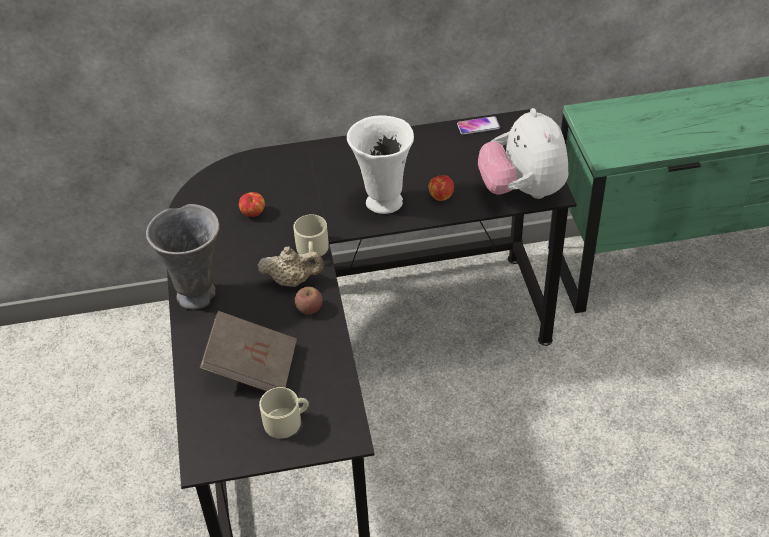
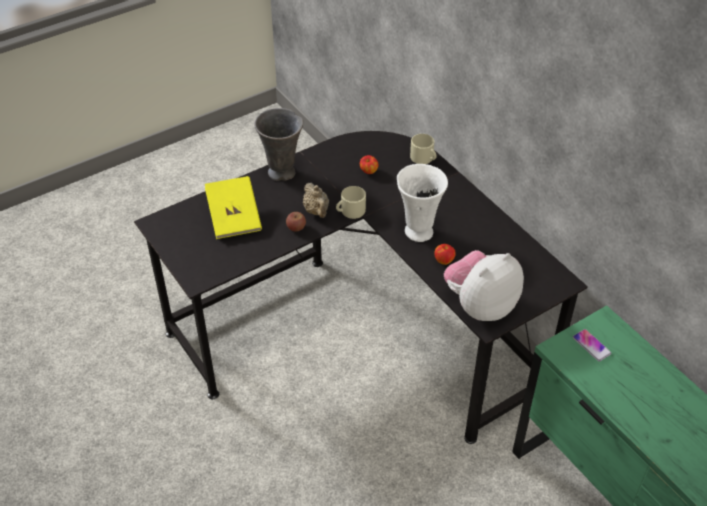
camera: 65 degrees right, 0 degrees up
brown book [200,311,297,391] -> yellow book [205,176,262,239]
beige mug [259,387,309,439] -> beige mug moved to [410,134,437,164]
phone [457,116,500,135] -> phone moved to [573,329,612,361]

